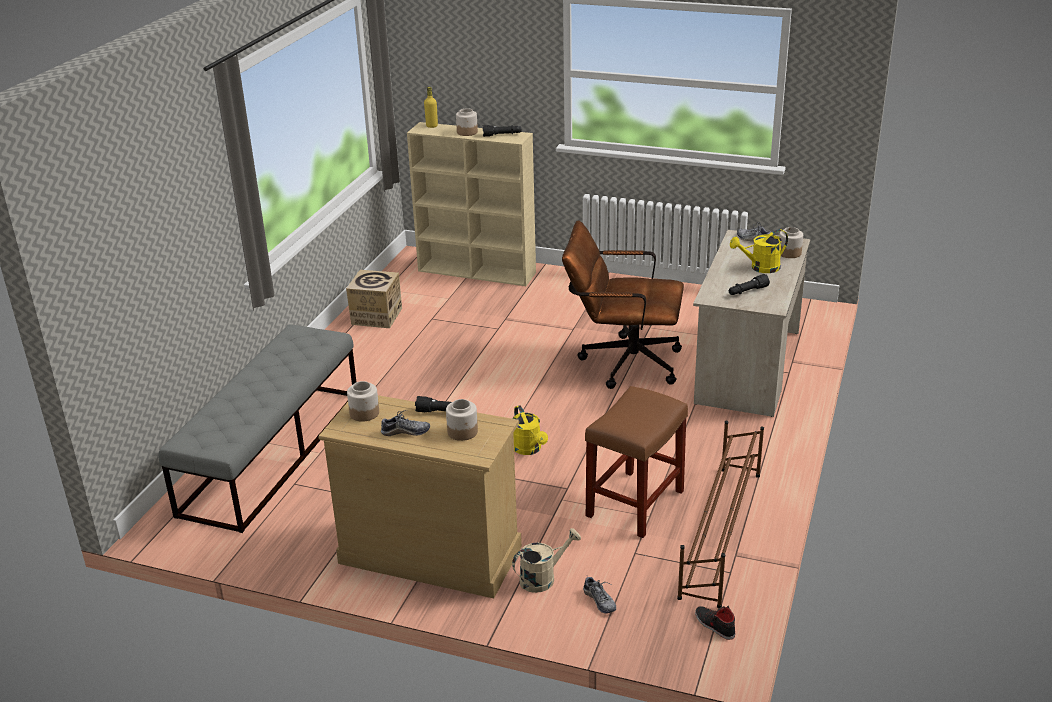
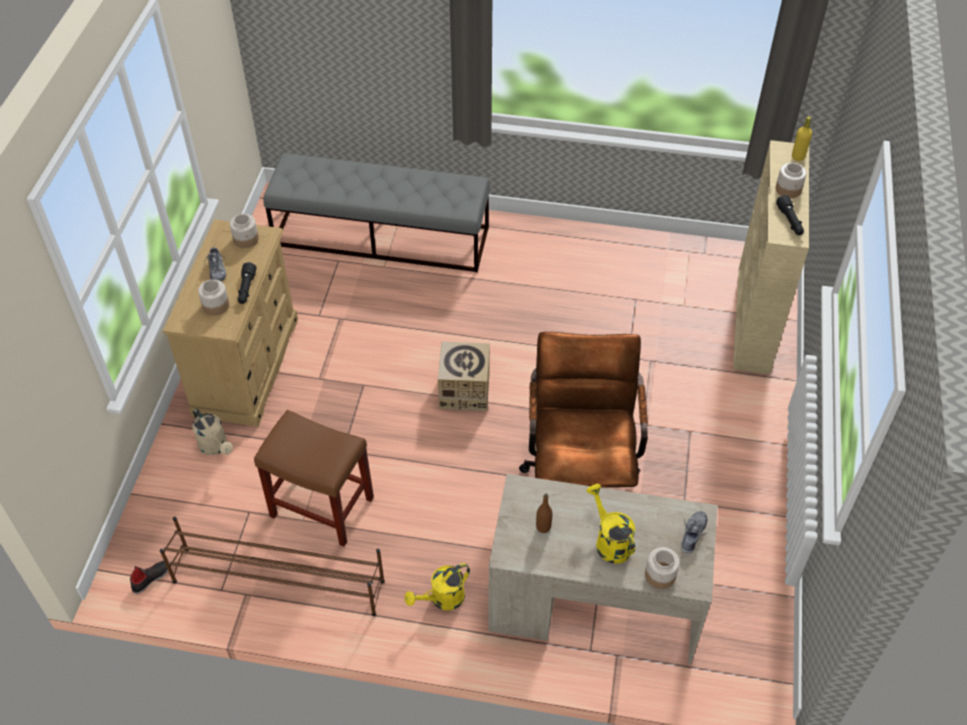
camera: 80 degrees right, 20 degrees up
cardboard box [346,270,402,328] -> cardboard box moved to [438,341,490,411]
yellow watering can [513,405,548,455] -> yellow watering can moved to [404,563,470,611]
shoe [583,577,616,613] -> none
black flashlight [729,274,770,295] -> brown bottle [536,494,552,533]

